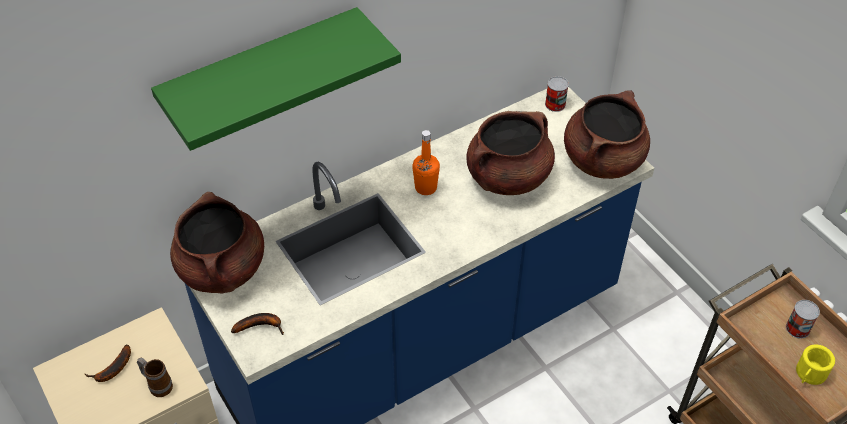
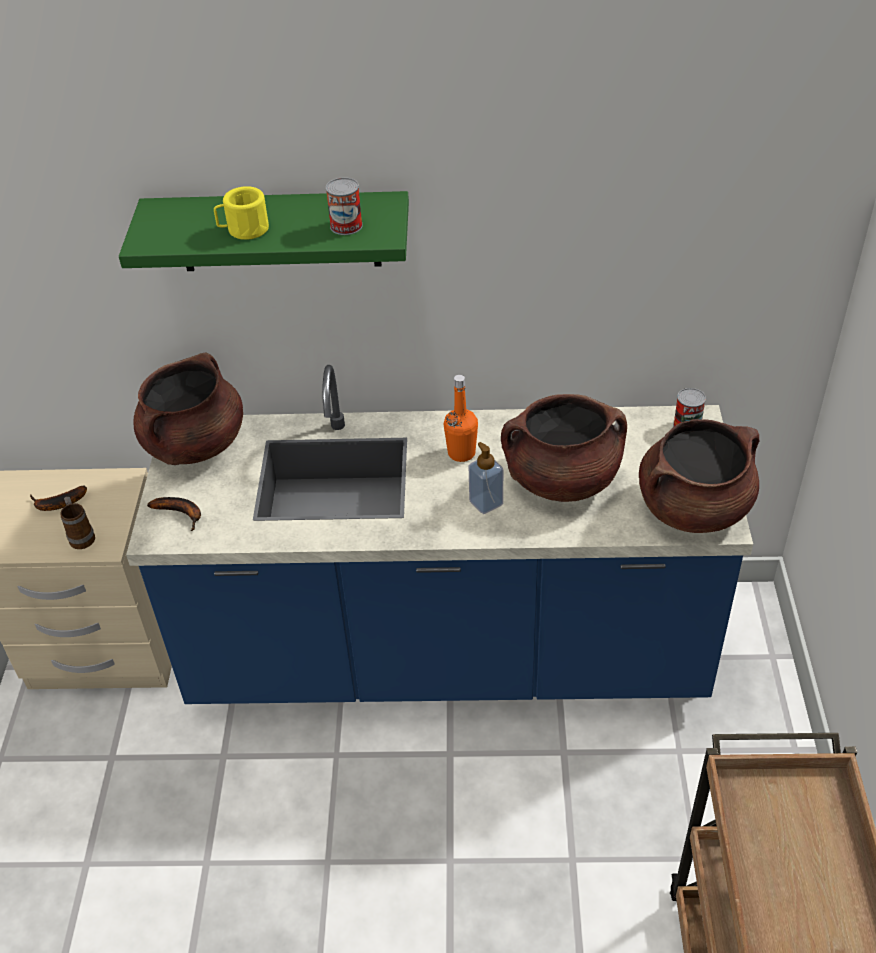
camera: 35 degrees right, 5 degrees down
can [786,300,820,339] -> can moved to [326,177,363,235]
yellow mug [796,344,835,385] -> yellow mug moved to [214,186,269,240]
none -> soap dispenser [468,442,503,514]

